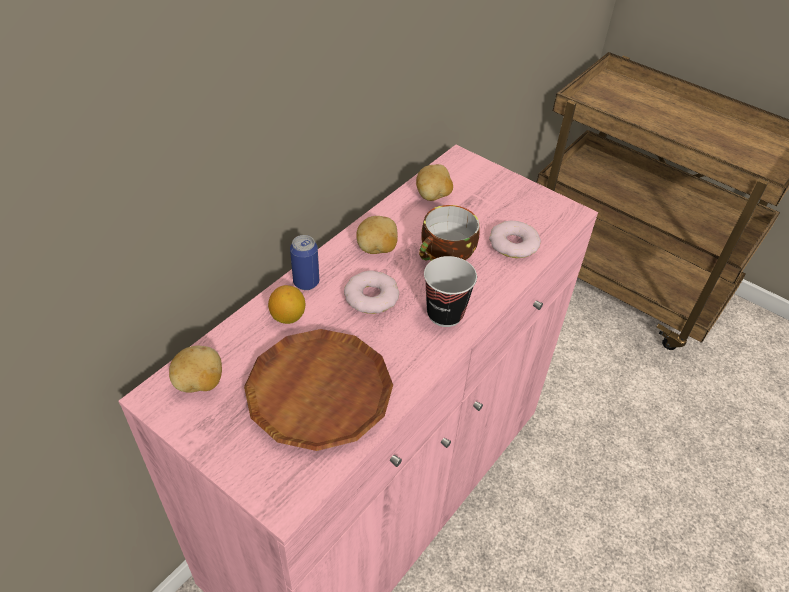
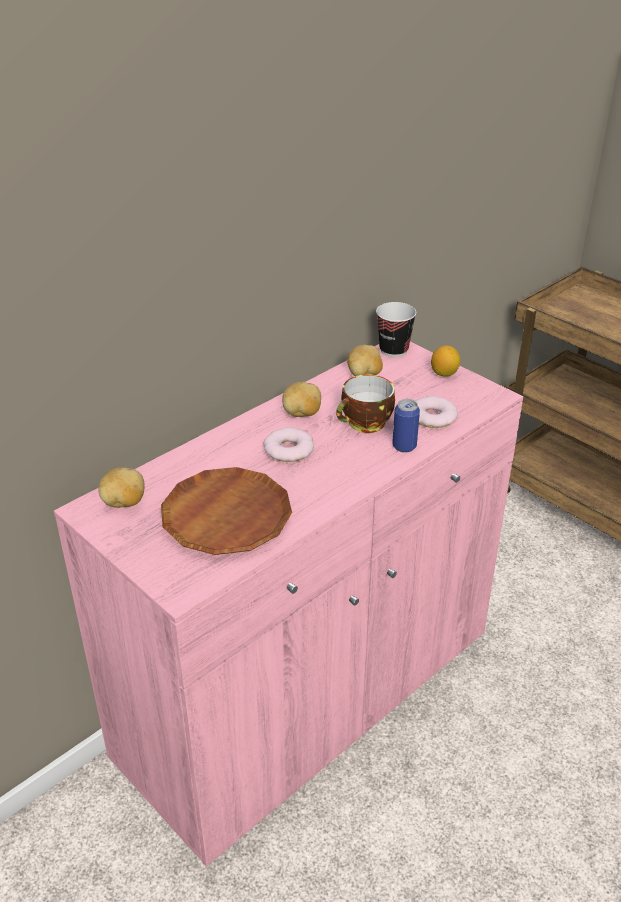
camera: 10 degrees right, 10 degrees down
lemon [268,285,305,324] -> lemon moved to [431,345,460,377]
can [290,235,319,290] -> can moved to [392,399,420,453]
cup [424,256,477,327] -> cup moved to [376,302,417,357]

